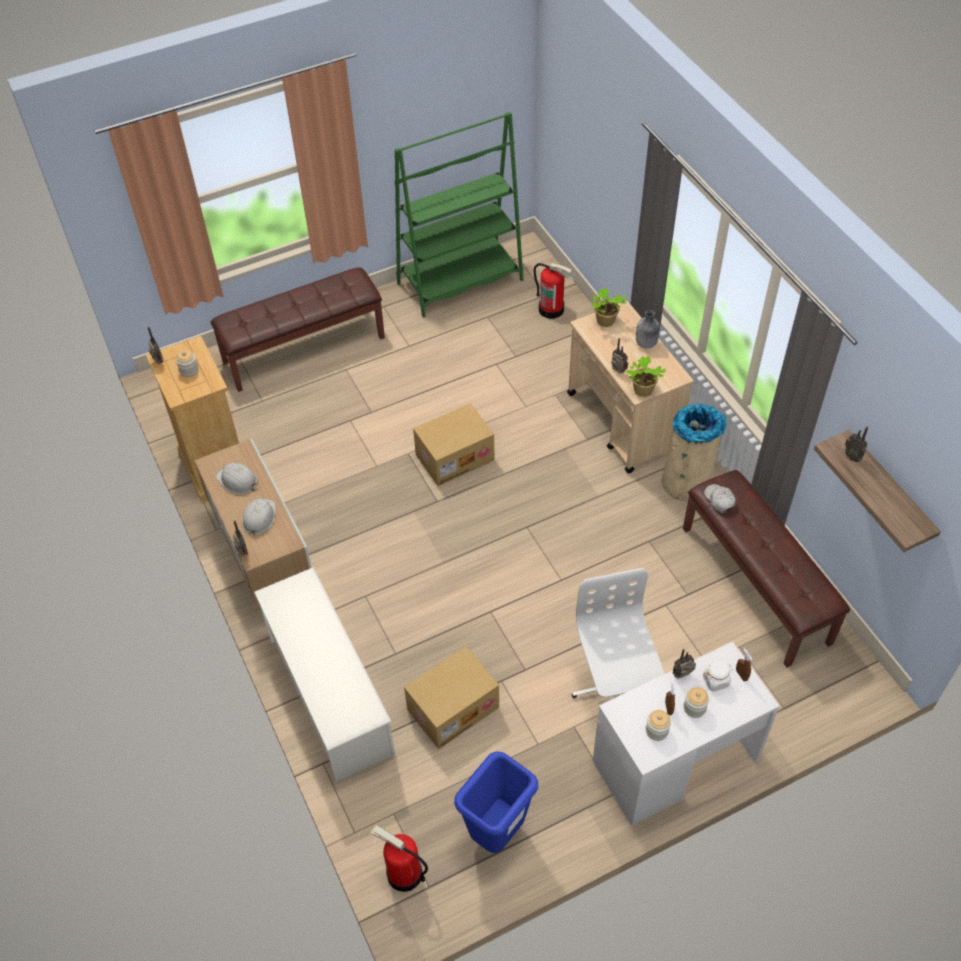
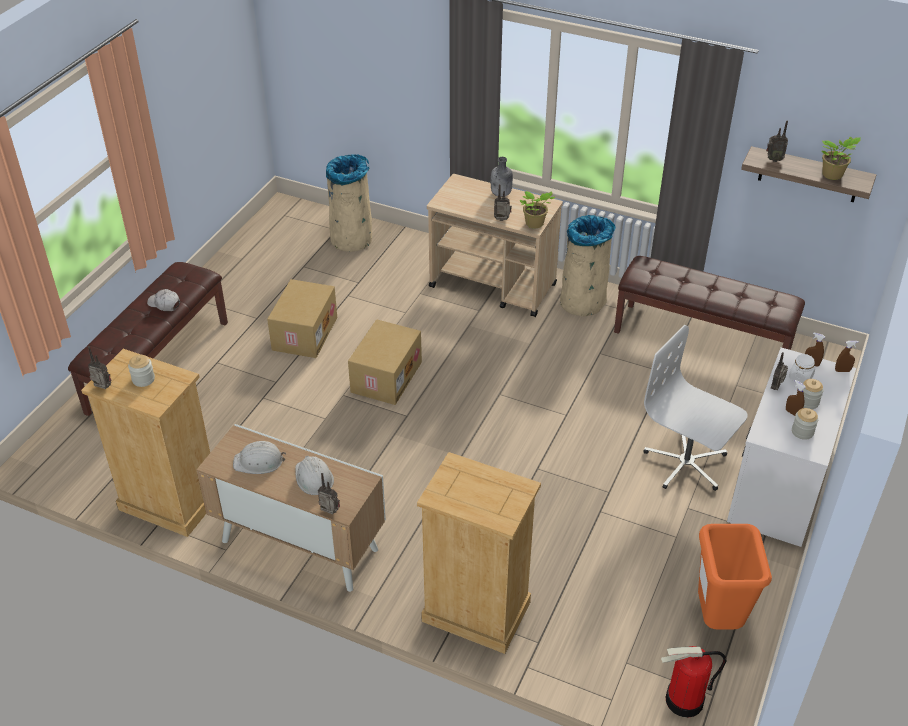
camera: 40 degrees left, 10 degrees down
white shoe rack [254,567,396,782] -> beige dresser [417,452,541,654]
green bookcase [395,112,523,317] -> none
cardboard box [404,646,499,749] -> cardboard box moved to [267,279,337,358]
blue trash can [454,751,538,853] -> orange trash can [698,524,772,630]
fire extinguisher [533,263,573,319] -> beige trash can [326,154,372,252]
potted plant [592,288,626,327] -> potted plant moved to [821,136,861,180]
white cap [704,484,735,513] -> white cap moved to [147,289,180,311]
none -> brown spray bottle [835,341,859,372]

